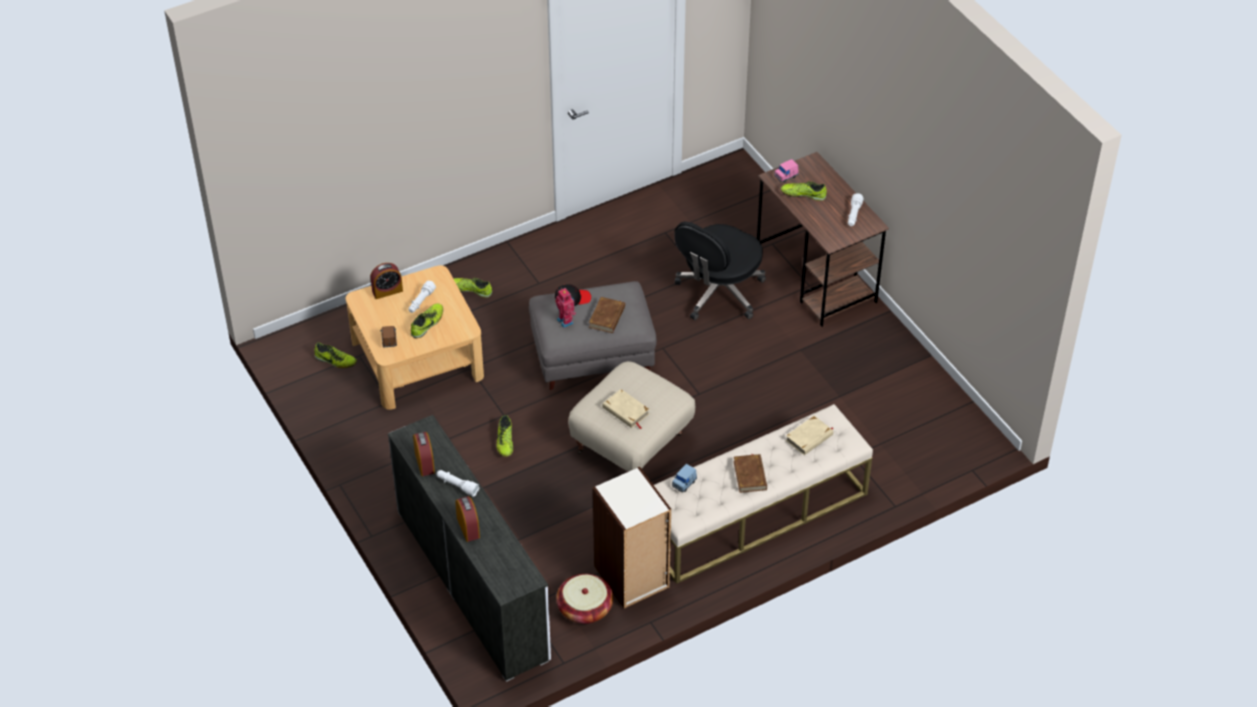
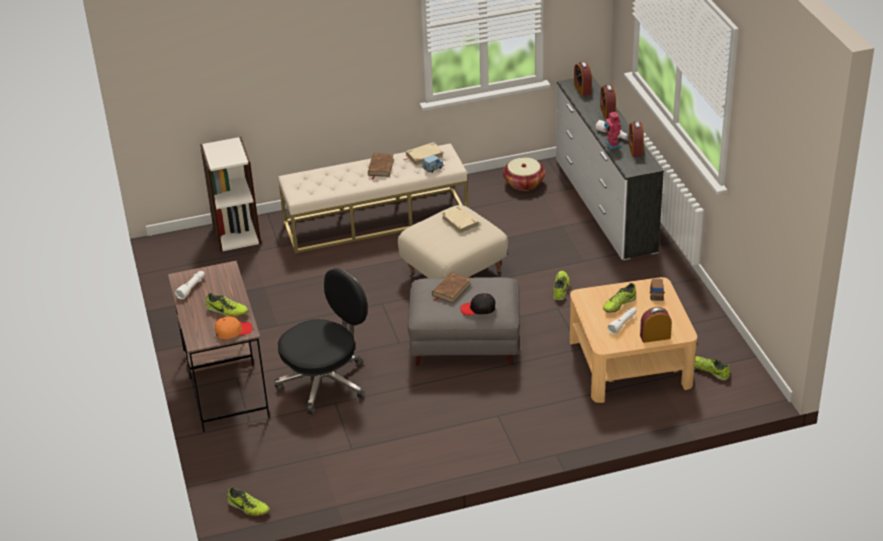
camera: 165 degrees left, 10 degrees down
shoe [454,278,492,298] -> shoe moved to [227,487,270,516]
toy robot [556,288,576,328] -> toy robot moved to [604,112,621,149]
bookcase [593,467,671,609] -> bookcase moved to [200,137,261,252]
pink toy car [774,159,799,183] -> orange cap [215,316,252,339]
beige book [785,416,834,455] -> beige book moved to [403,142,444,166]
none -> alarm clock [574,62,592,96]

